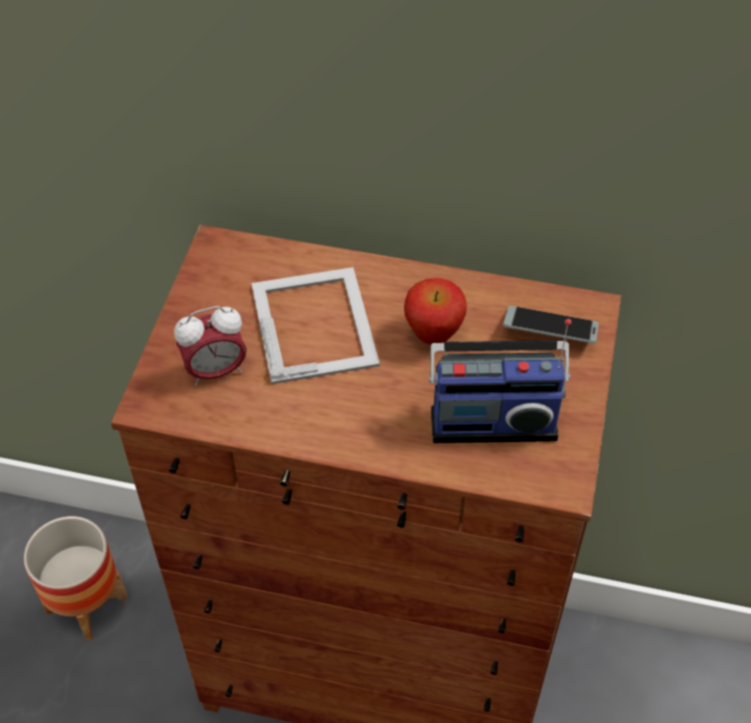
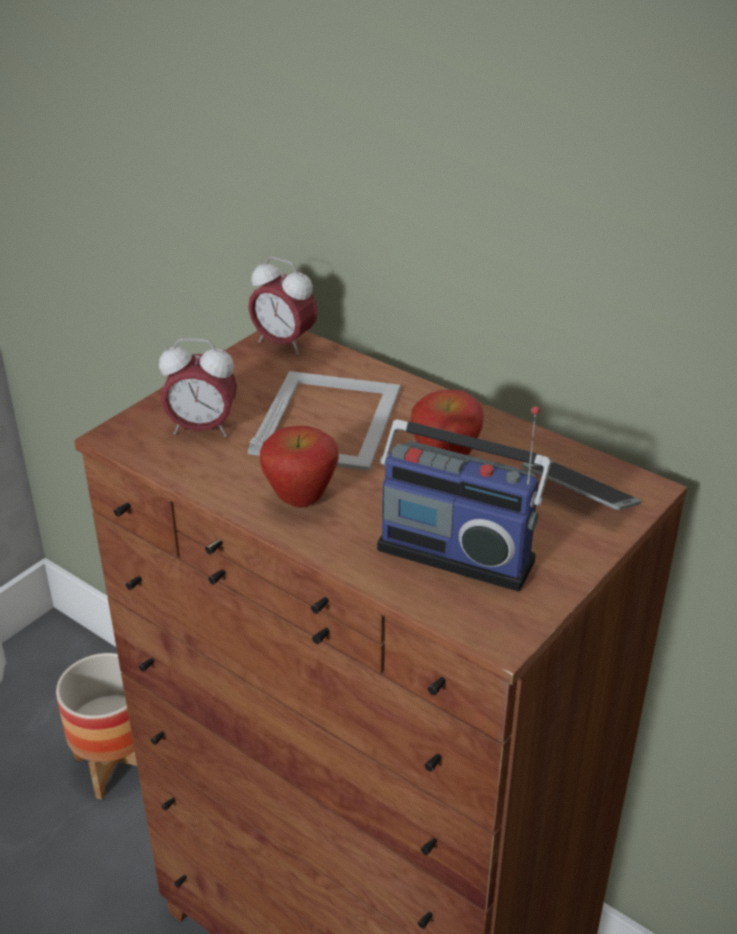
camera: 25 degrees right, 15 degrees down
none -> alarm clock [248,257,318,355]
none -> apple [260,426,339,508]

